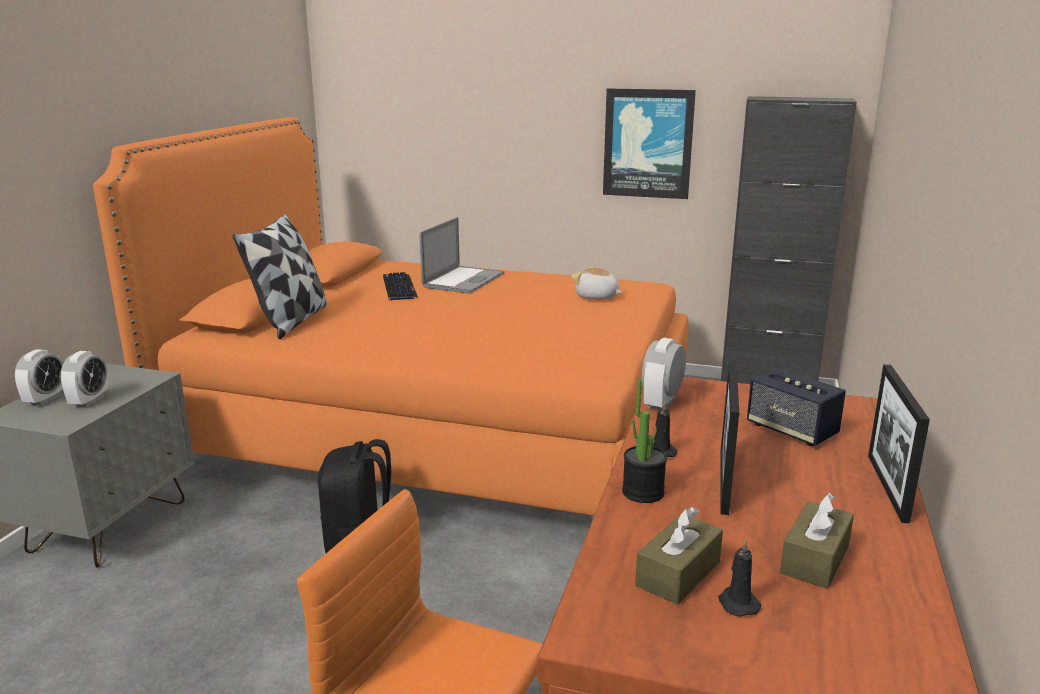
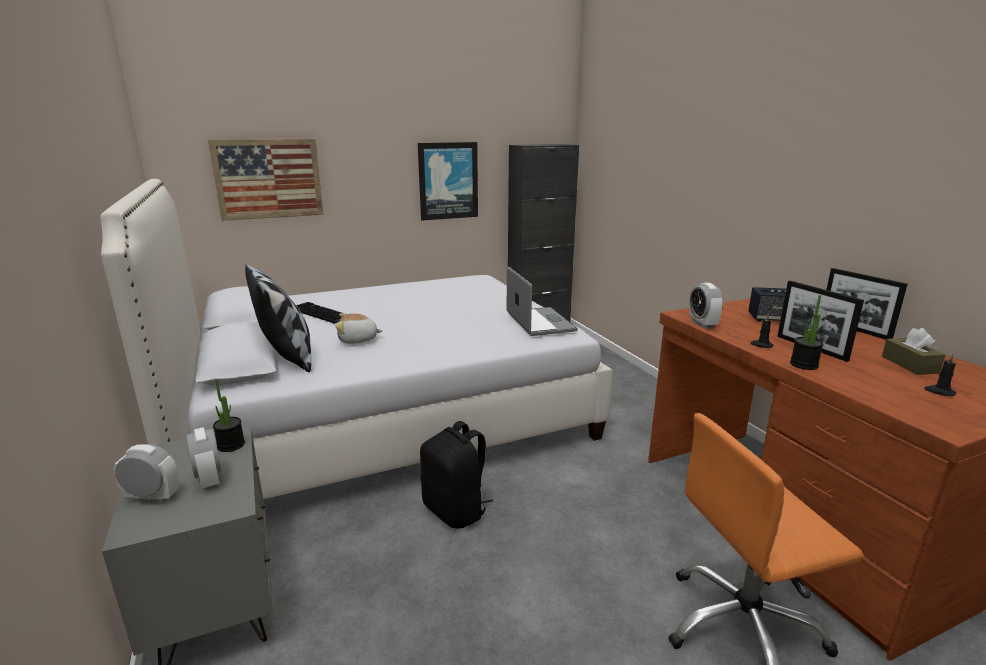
camera: 40 degrees left, 0 degrees up
alarm clock [15,349,63,406] -> alarm clock turned 60 degrees counterclockwise [114,444,179,503]
orange bed [93,117,688,516] -> white bed [100,179,613,499]
laptop [419,217,504,294] -> laptop moved to [507,266,578,336]
plush toy [571,266,622,300] -> plush toy moved to [335,313,383,344]
brown tissue box [635,507,723,605] -> none
none -> picture [208,138,324,221]
none -> potted plant [213,380,245,452]

